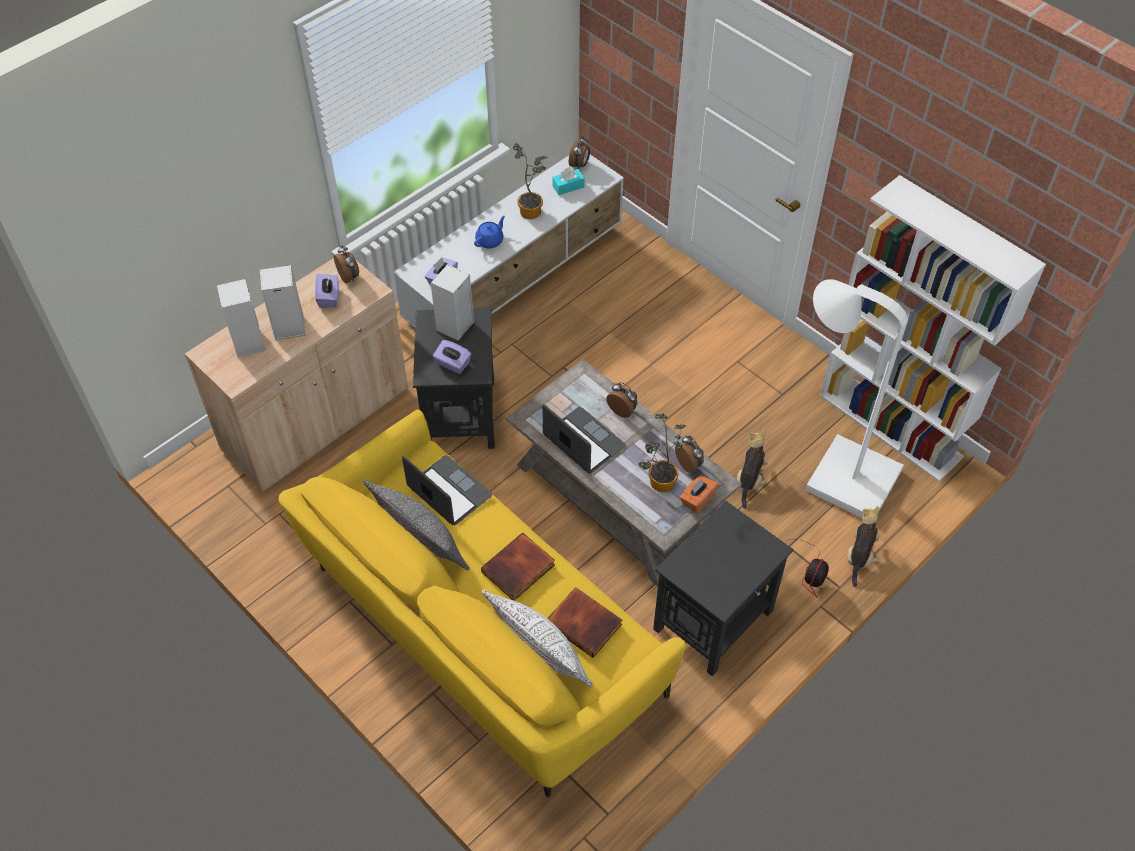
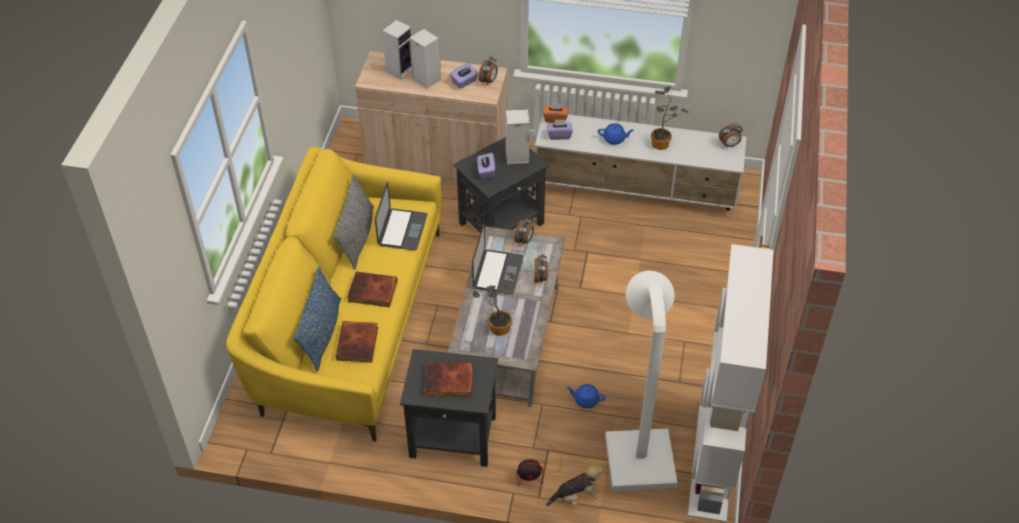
camera: 55 degrees right, 5 degrees down
white pillow [482,589,593,687] -> blue pillow [294,267,341,371]
turquoise tissue box [552,167,585,195] -> none
alarm clock [675,435,704,473] -> alarm clock moved to [514,217,534,245]
orange tissue box [680,475,718,513] -> orange tissue box moved to [543,102,568,123]
plush toy [737,430,768,509] -> blue teapot [566,384,606,408]
none -> book [424,361,473,397]

